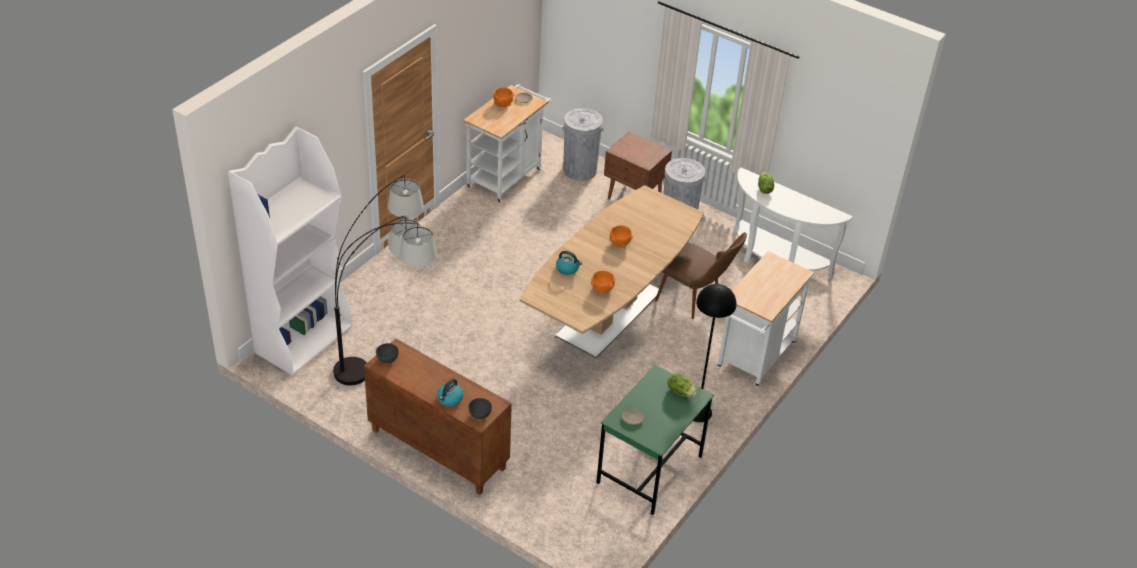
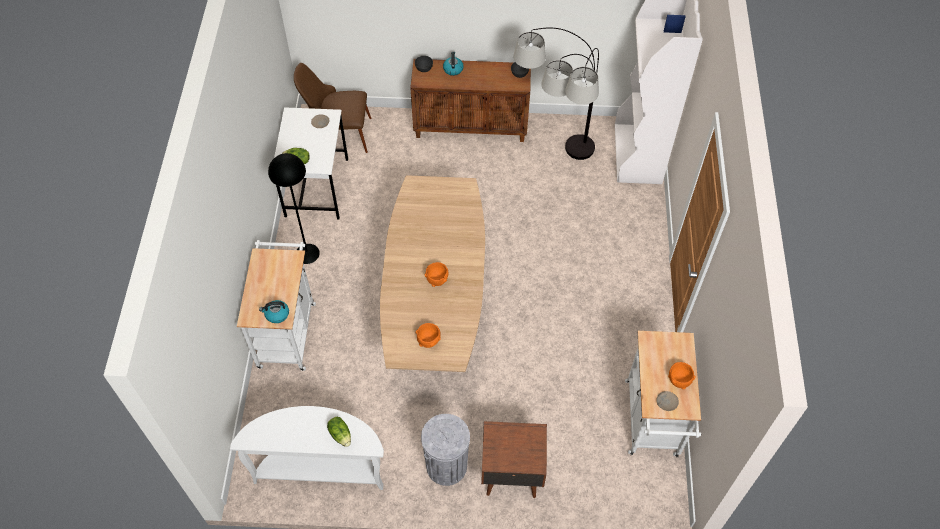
camera: 150 degrees right, 15 degrees up
kettle [556,251,582,275] -> kettle moved to [259,300,289,323]
grey trash can [562,108,604,181] -> none
orange bowl [591,270,615,294] -> orange bowl moved to [416,323,441,348]
green desk [596,365,714,515] -> white desk [274,107,348,220]
brown chair [655,232,747,319] -> brown chair moved to [294,63,371,153]

